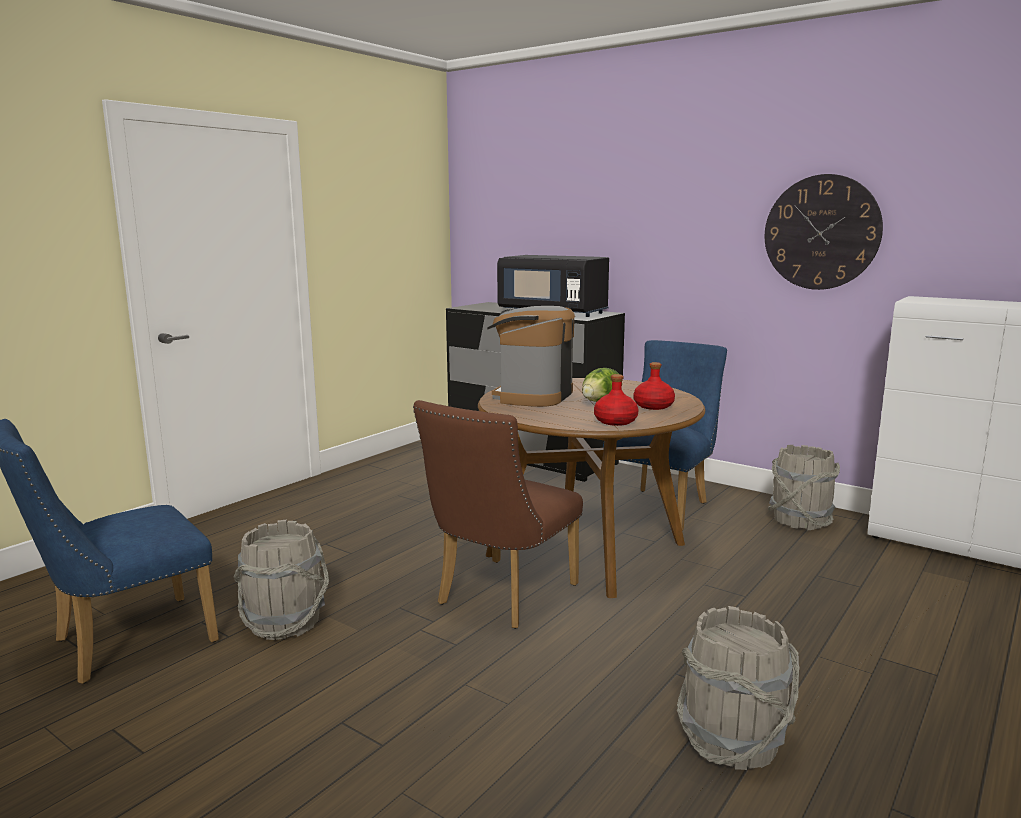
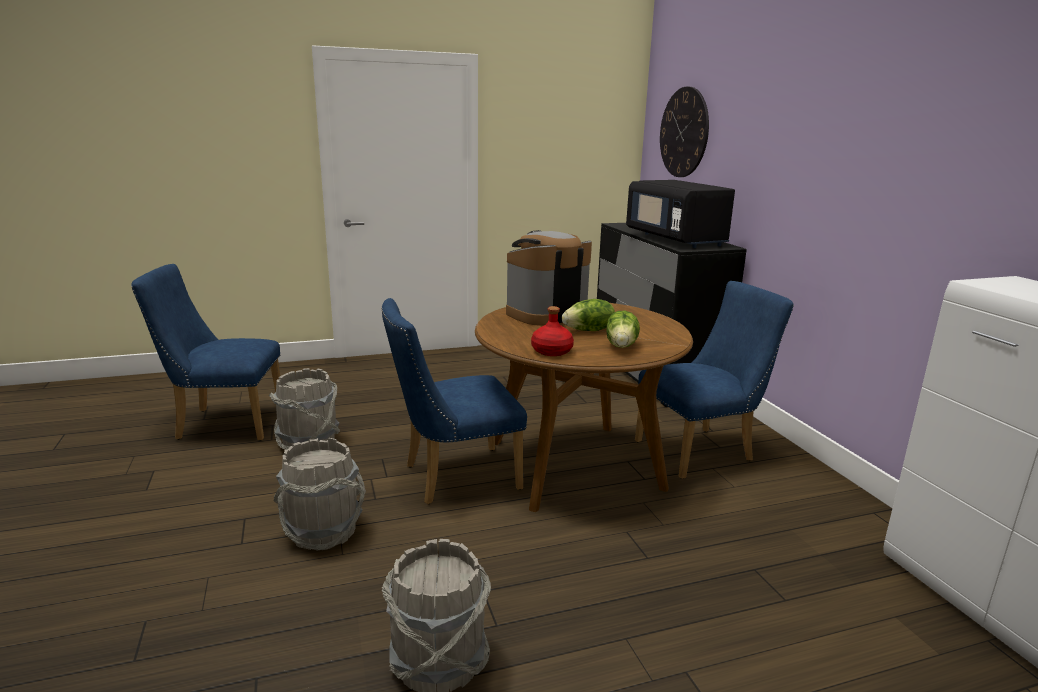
camera: 35 degrees right, 5 degrees up
brown chair [413,400,583,629] -> blue chair [382,298,527,504]
red bottle [633,362,675,410] -> lettuce [606,311,640,348]
wall clock [765,174,883,290] -> wall clock moved to [660,87,709,177]
grey bucket [768,445,840,530] -> grey bucket moved to [274,438,366,551]

